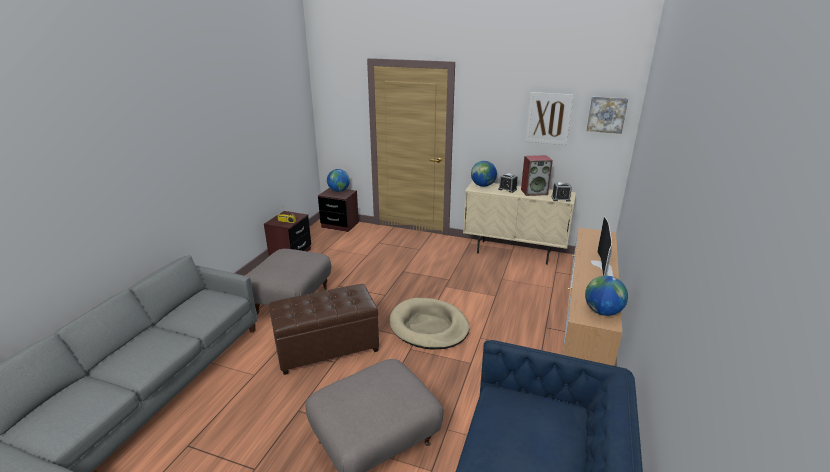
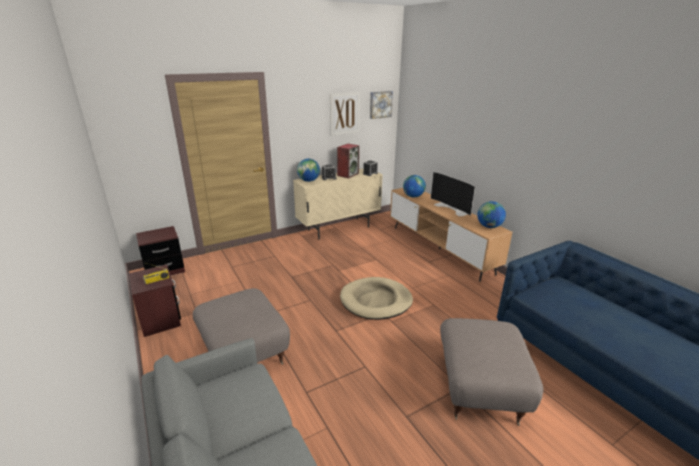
camera: 50 degrees left, 0 degrees up
brown ottoman [269,284,379,375] -> none
globe [327,169,350,192] -> globe moved to [403,175,426,197]

